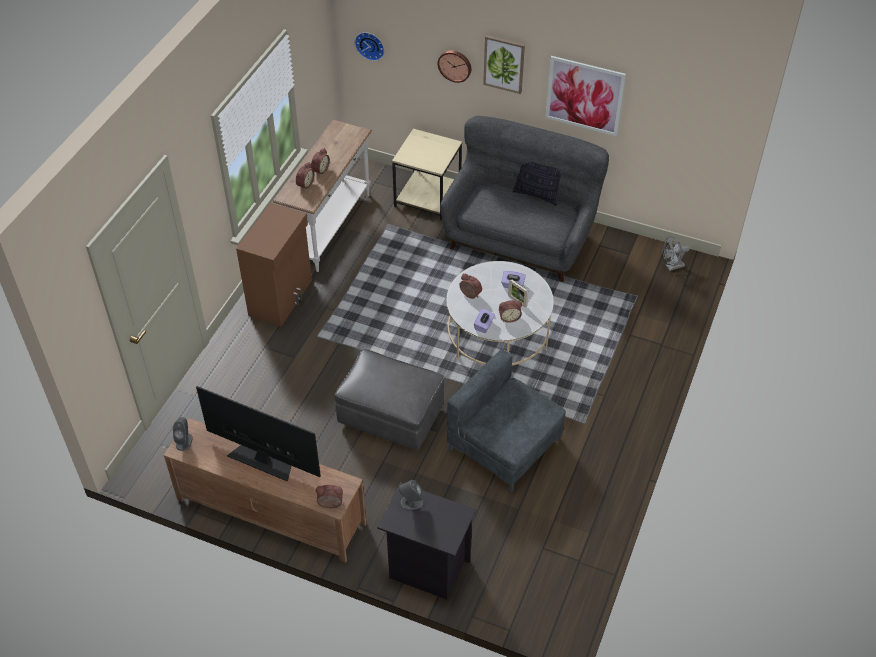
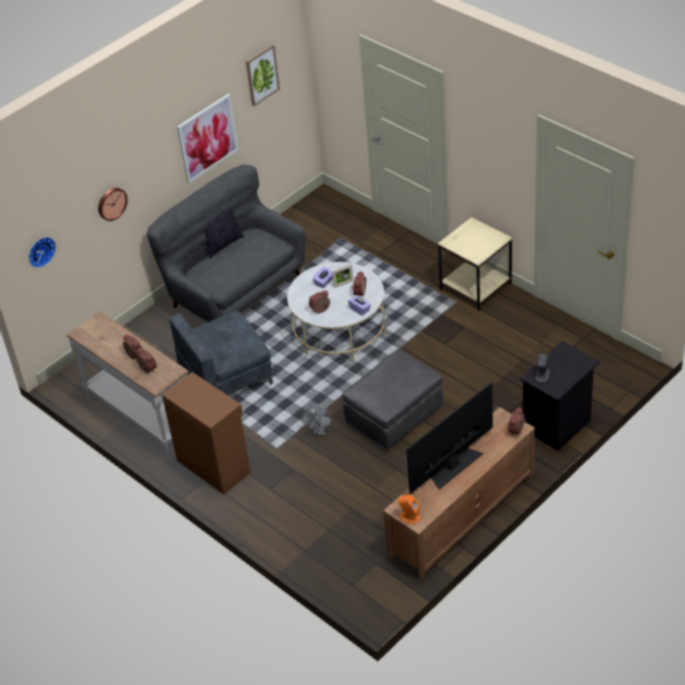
camera: 65 degrees left, 5 degrees down
grey speaker [173,417,192,451] -> orange speaker [398,495,420,524]
beige side table [392,129,462,220] -> beige side table moved to [437,217,513,311]
grey armchair [447,349,566,493] -> grey armchair moved to [169,311,273,395]
picture [483,35,525,94] -> picture moved to [246,44,280,106]
grey fan [662,236,690,271] -> grey fan moved to [302,405,333,436]

